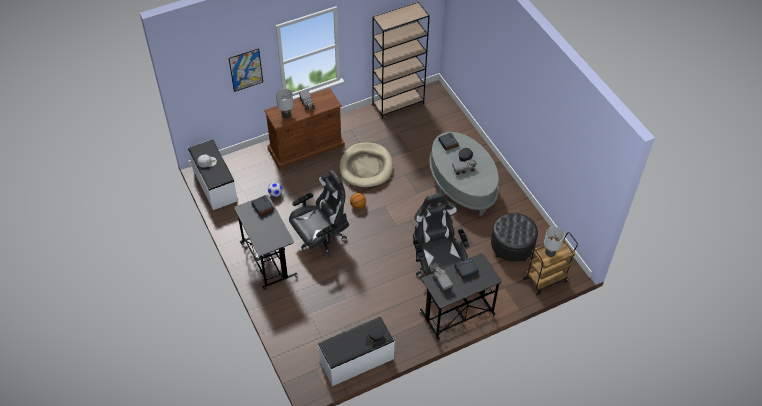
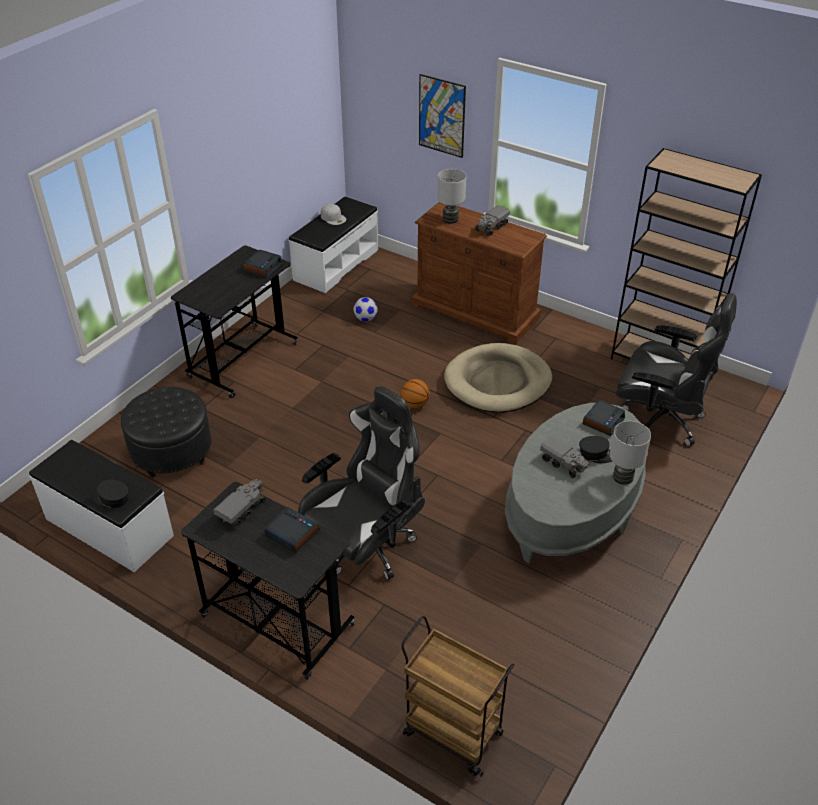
camera: 60 degrees right, 10 degrees down
black office chair [289,170,349,257] -> black office chair moved to [616,293,737,446]
black ottoman [491,213,538,262] -> black ottoman moved to [121,387,211,478]
grey table lamp [544,227,565,257] -> grey table lamp moved to [610,421,651,485]

